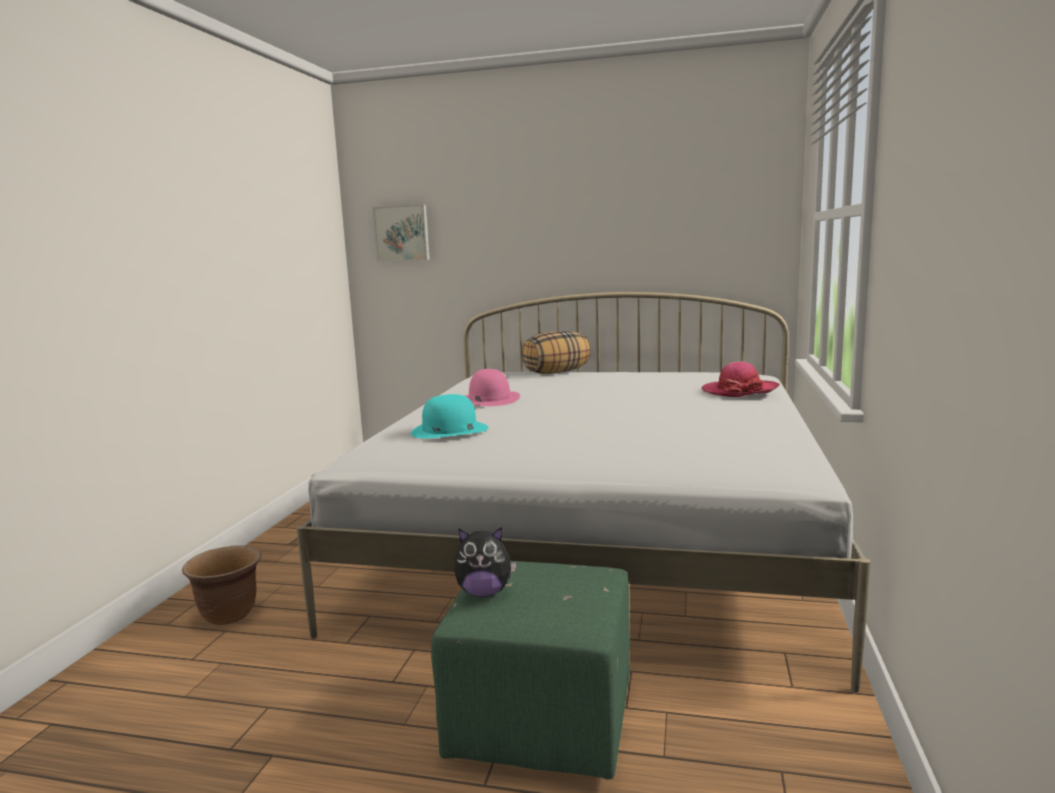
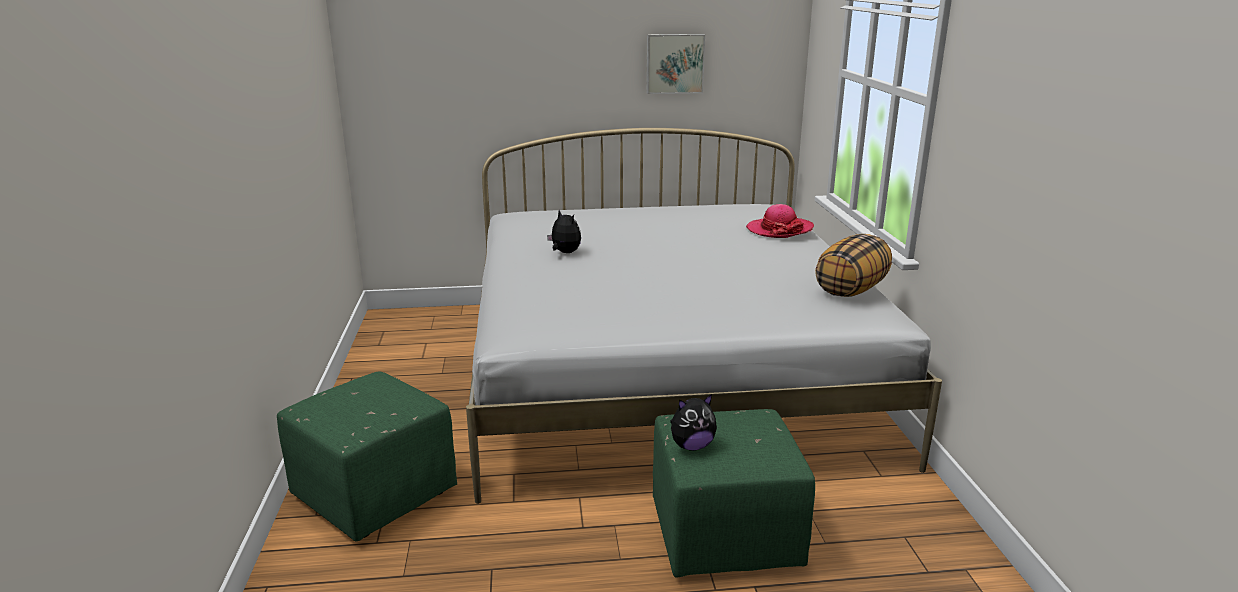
camera: 20 degrees left, 10 degrees up
brown planter [182,545,261,625] -> green ottoman [277,371,457,542]
picture [373,205,430,262] -> picture moved to [646,34,705,94]
turquoise hat [411,394,489,439] -> none
pink hat [466,369,520,406] -> plush toy [547,210,581,253]
pillow [522,331,590,374] -> pillow moved to [815,234,892,297]

